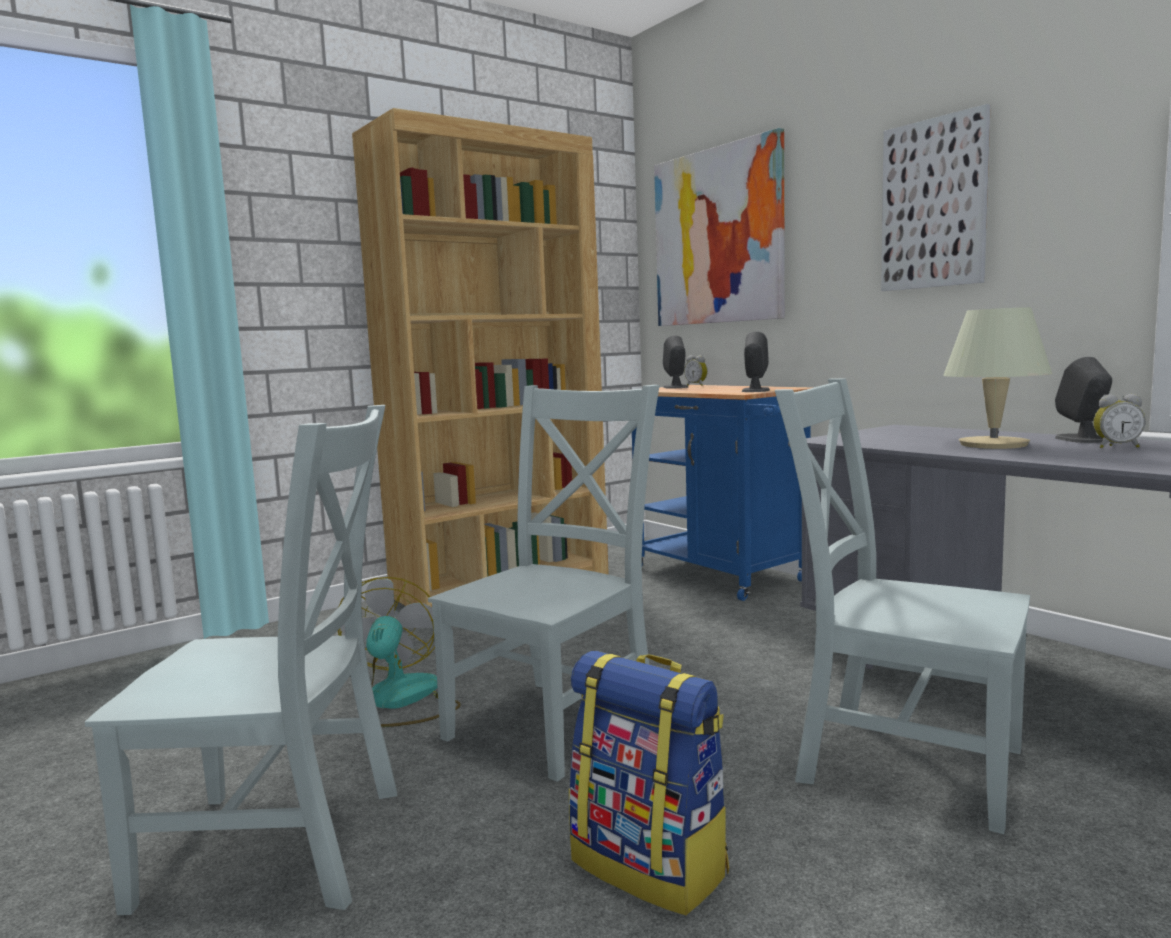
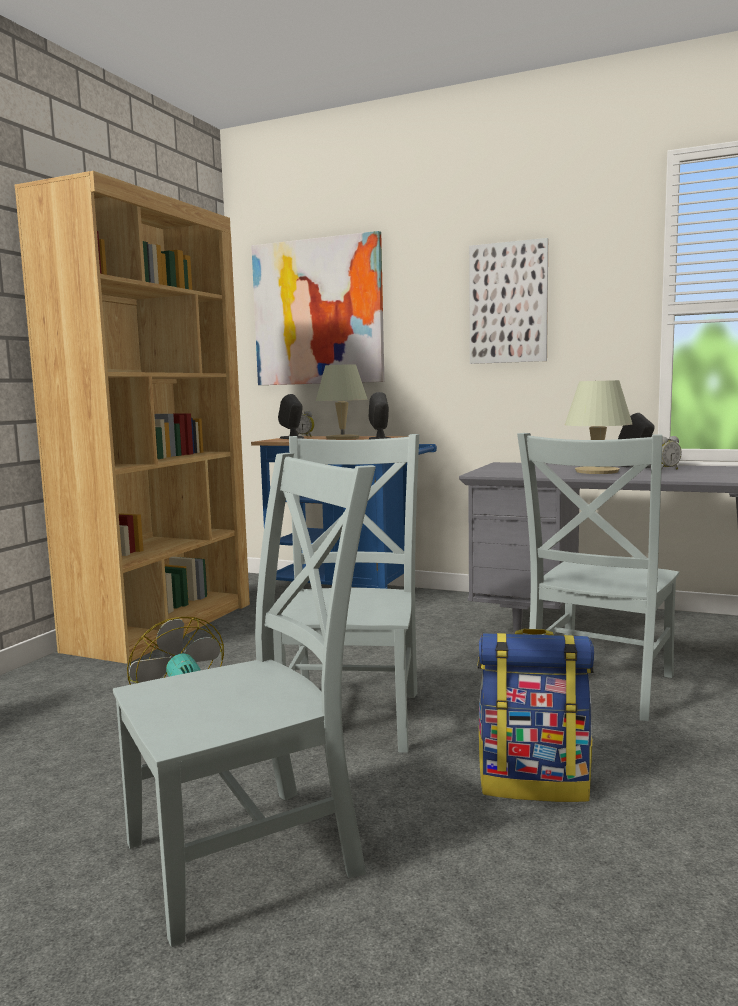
camera: 30 degrees left, 0 degrees up
grey chair [775,378,1030,834] -> grey chair turned 60 degrees counterclockwise [517,433,679,721]
none -> beige table lamp [316,365,368,440]

